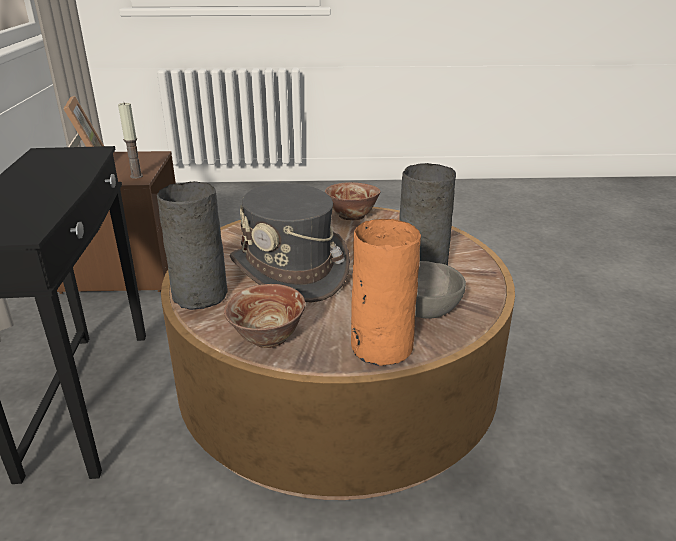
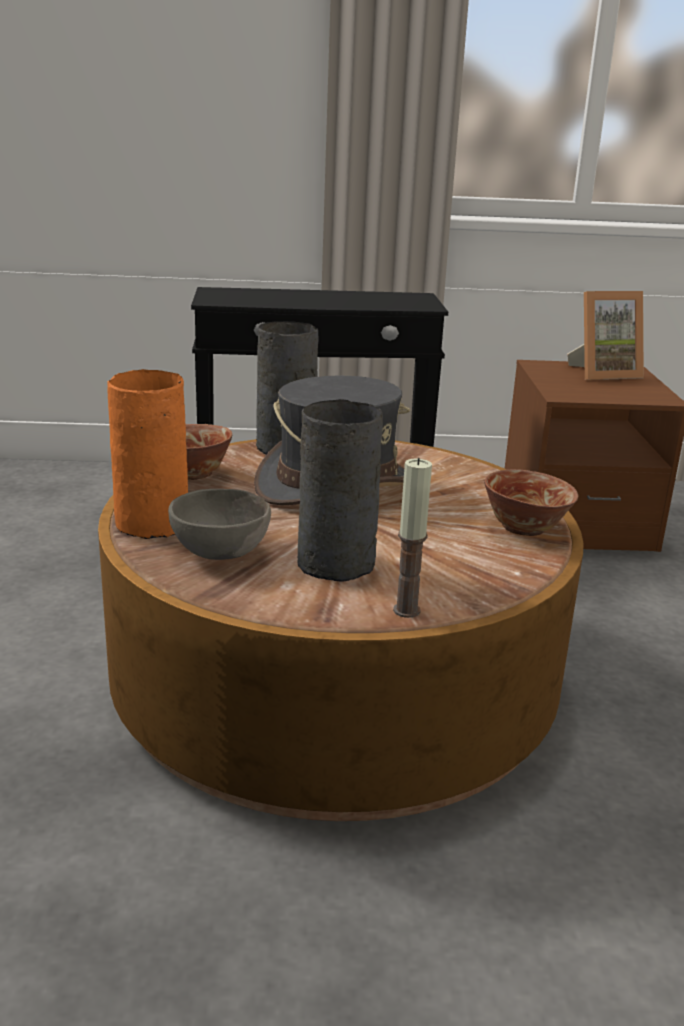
camera: 90 degrees right, 5 degrees down
candle [118,103,143,179] -> candle moved to [393,458,432,618]

